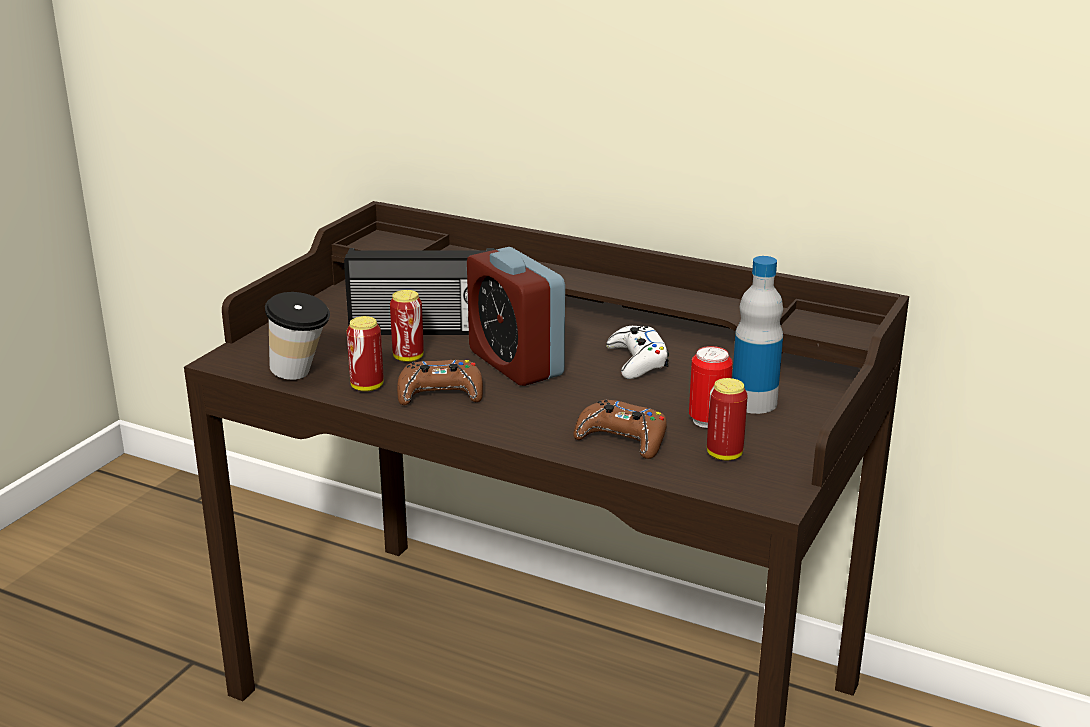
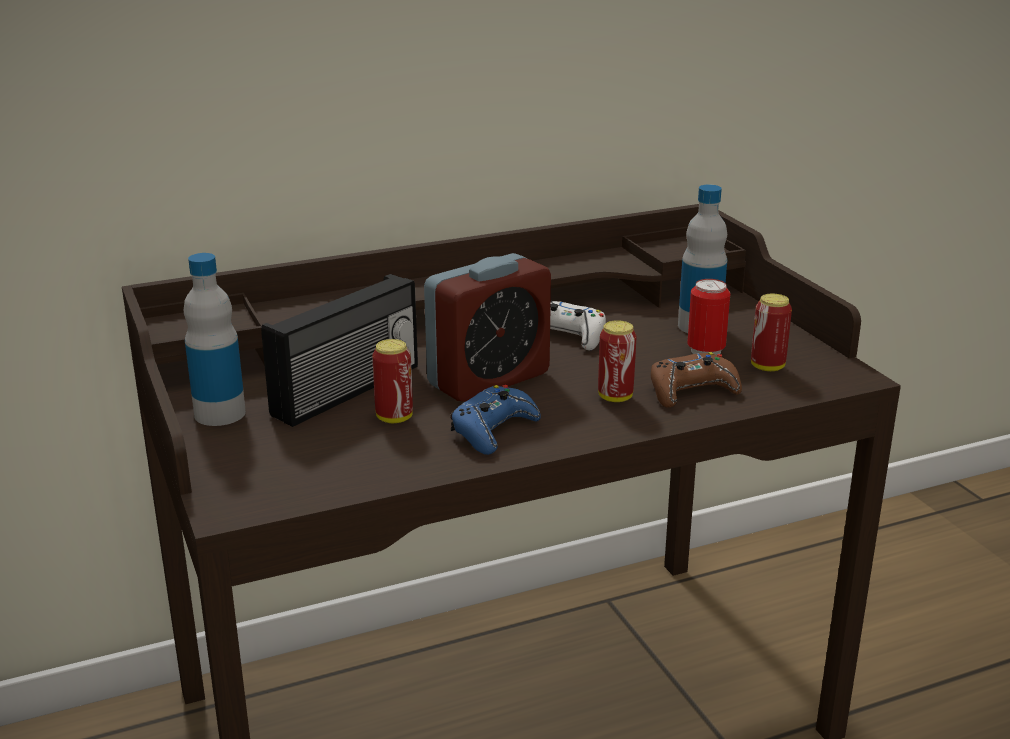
camera: 50 degrees left, 0 degrees up
cup [265,292,330,380] -> none
can [347,316,384,391] -> can moved to [598,320,636,402]
brown game controller [397,360,483,405] -> blue game controller [450,385,541,455]
alarm clock [467,247,565,386] -> alarm clock turned 45 degrees counterclockwise [424,253,551,402]
none -> bottle [184,253,246,426]

